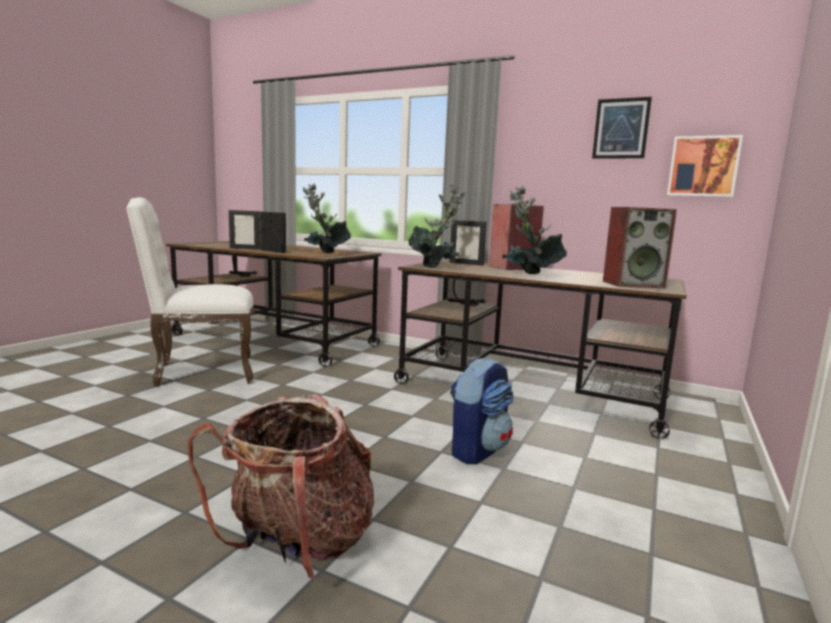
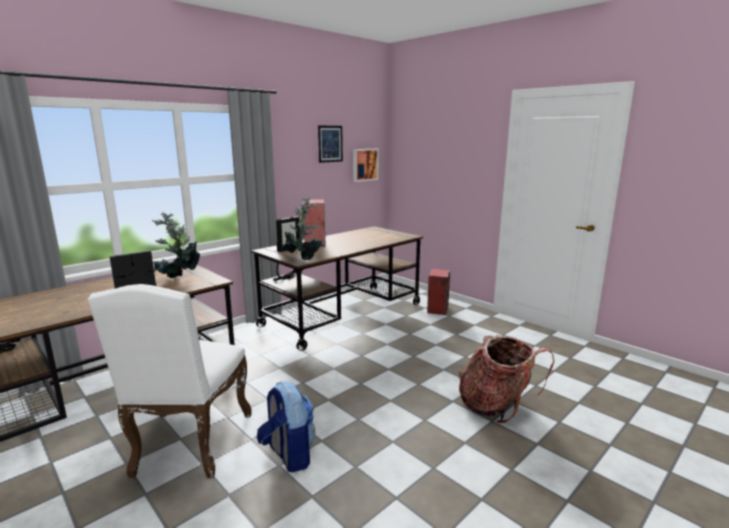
camera: 70 degrees left, 5 degrees up
picture frame [229,210,260,250] -> none
backpack [450,357,514,464] -> backpack moved to [257,381,315,472]
potted plant [503,186,567,274] -> none
speaker [603,207,677,288] -> speaker moved to [427,269,450,315]

